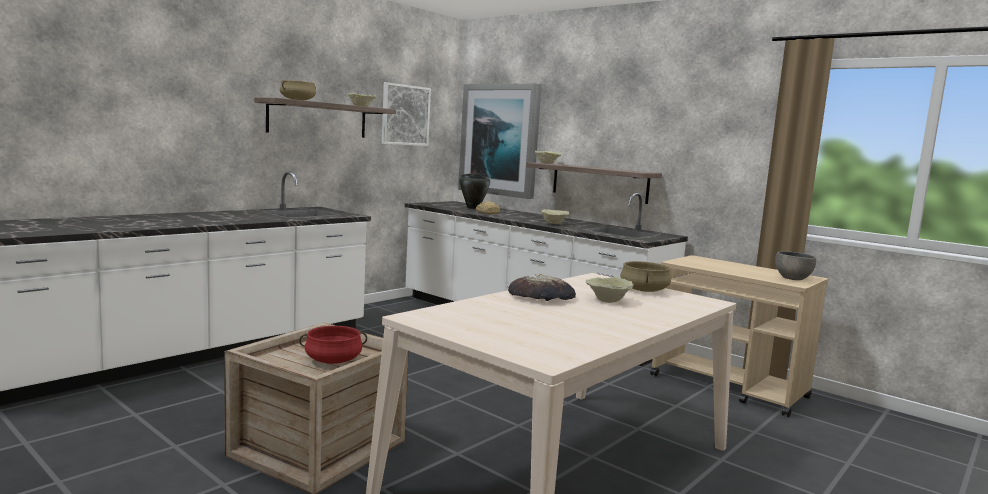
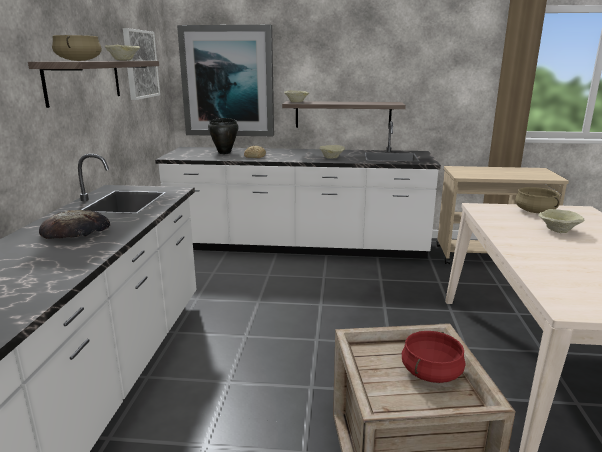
camera: 35 degrees left, 10 degrees up
bread [508,274,576,301] -> bread moved to [39,210,110,239]
grey bowl [775,251,816,280] -> none

